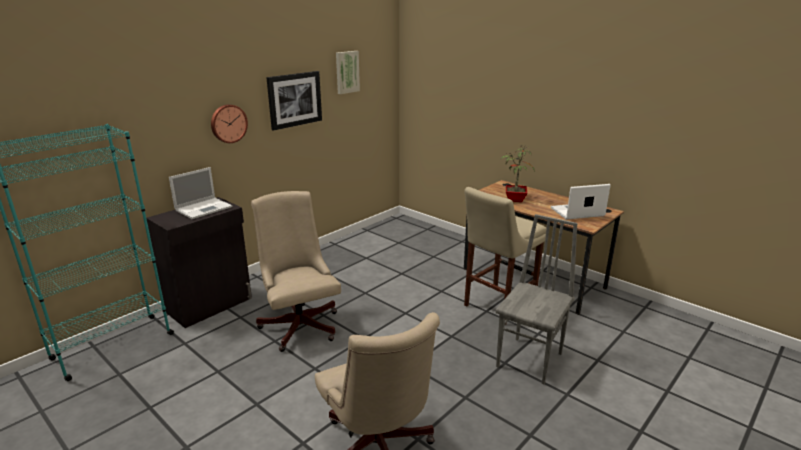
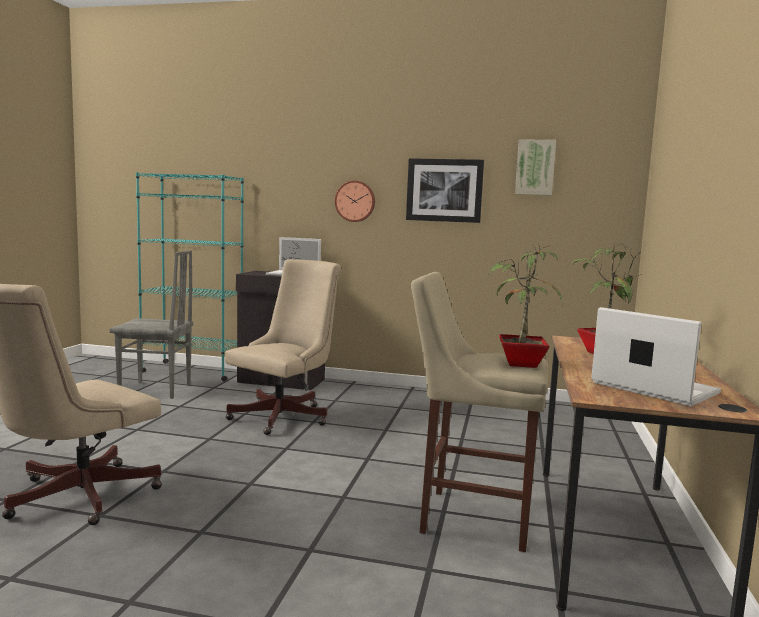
camera: 60 degrees right, 15 degrees down
grey chair [496,214,578,385] -> grey chair moved to [109,250,193,399]
none -> potted plant [489,243,563,368]

